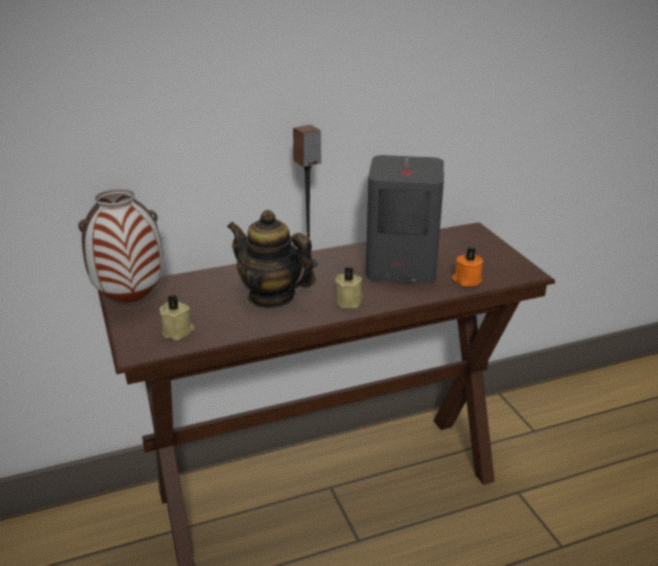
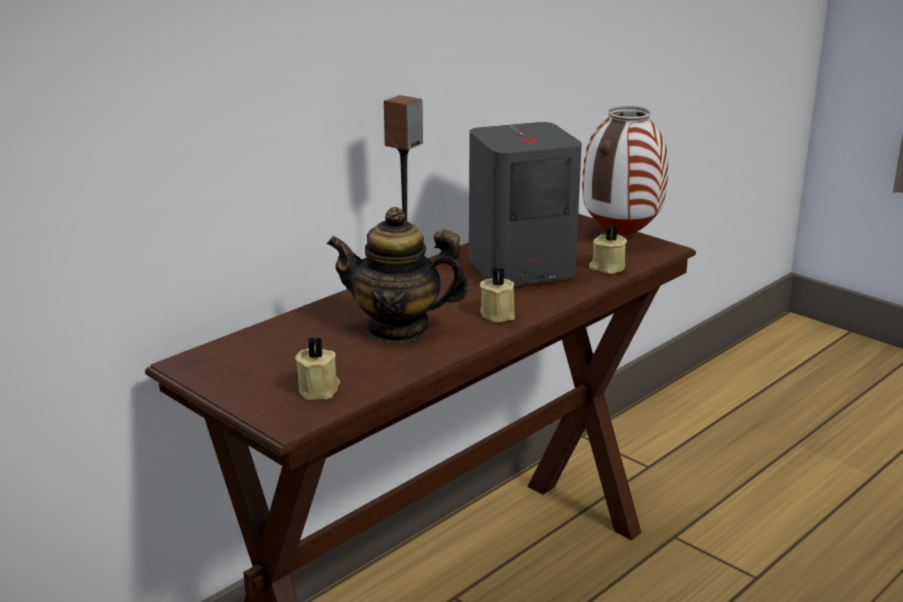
camera: 25 degrees left, 5 degrees down
vase [78,189,163,303] -> vase moved to [582,106,668,236]
orange candle [452,247,483,287] -> beige candle [589,224,627,274]

